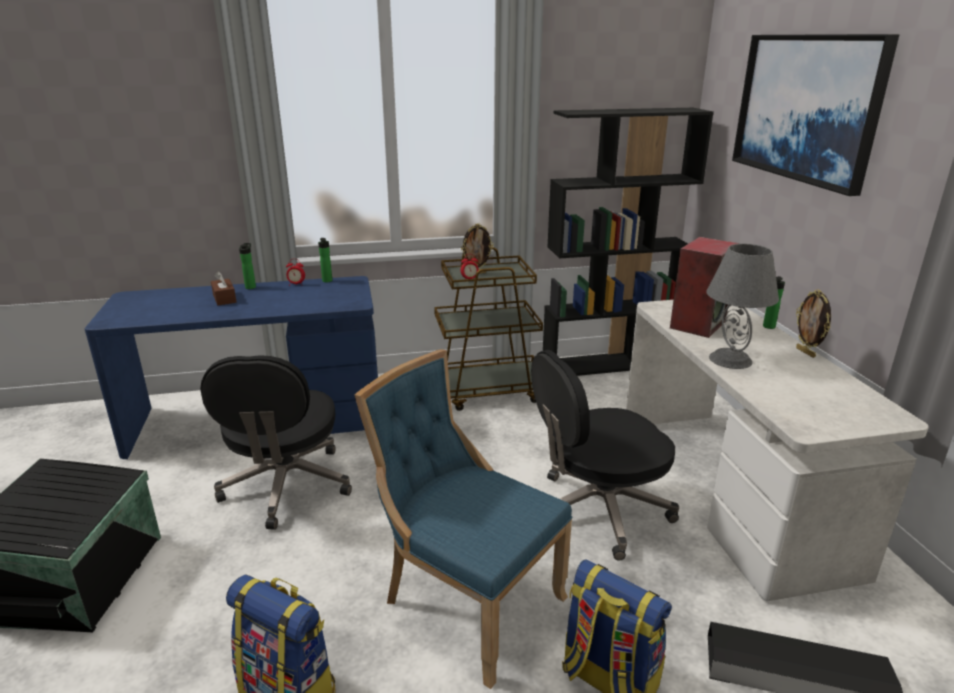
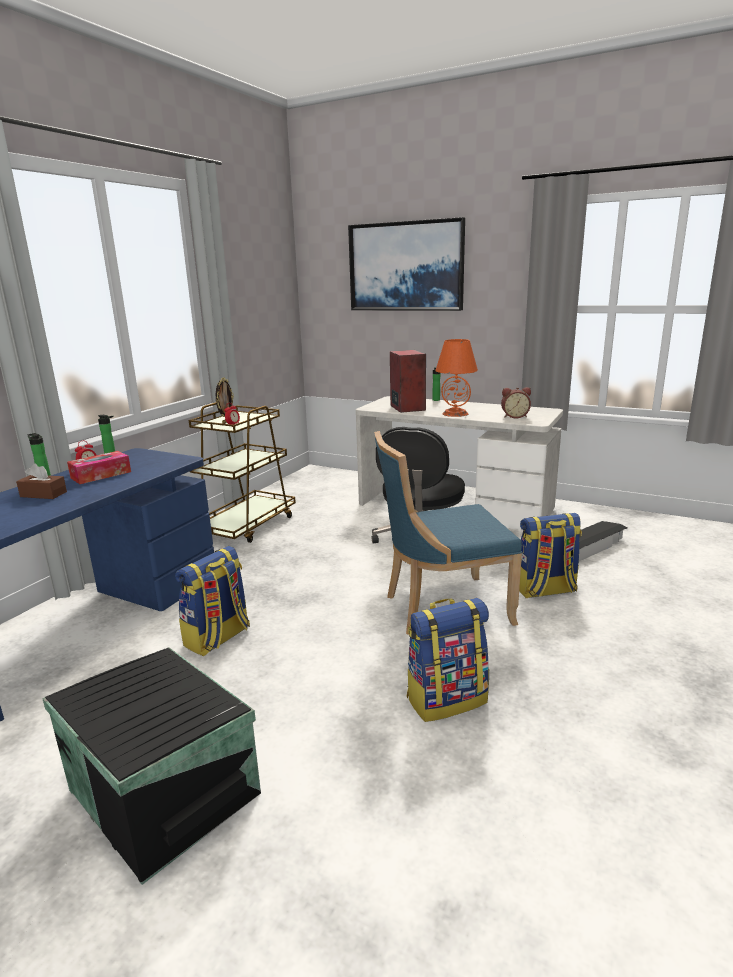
camera: 50 degrees left, 5 degrees down
black office chair [200,355,352,530] -> backpack [175,546,250,656]
black bookcase [543,108,714,376] -> none
grey table lamp [706,244,779,369] -> orange table lamp [435,339,478,417]
picture frame [796,289,831,358] -> none
none -> tissue box [67,451,131,484]
none -> alarm clock [501,387,531,418]

